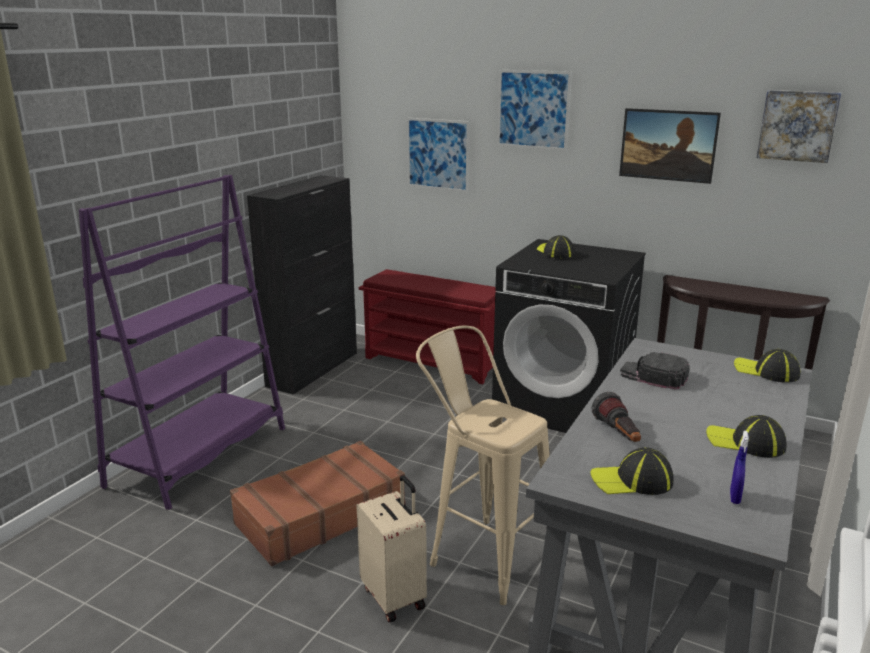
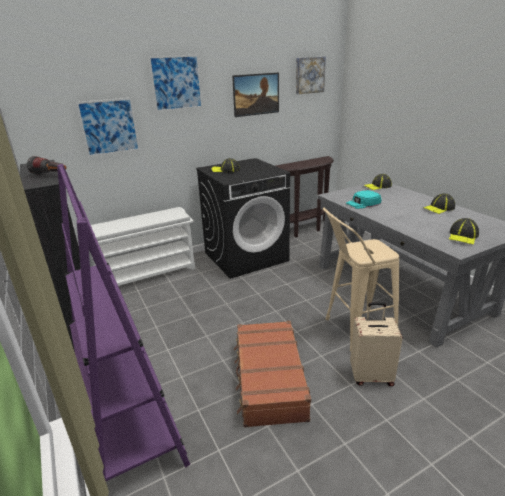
camera: 55 degrees left, 5 degrees up
red shoe rack [359,269,496,384] -> white shoe rack [90,207,195,286]
flashlight [592,392,641,442] -> flashlight moved to [27,156,67,175]
black cap [620,352,690,389] -> turquoise cap [346,190,382,209]
blue spray bottle [730,431,749,504] -> none

